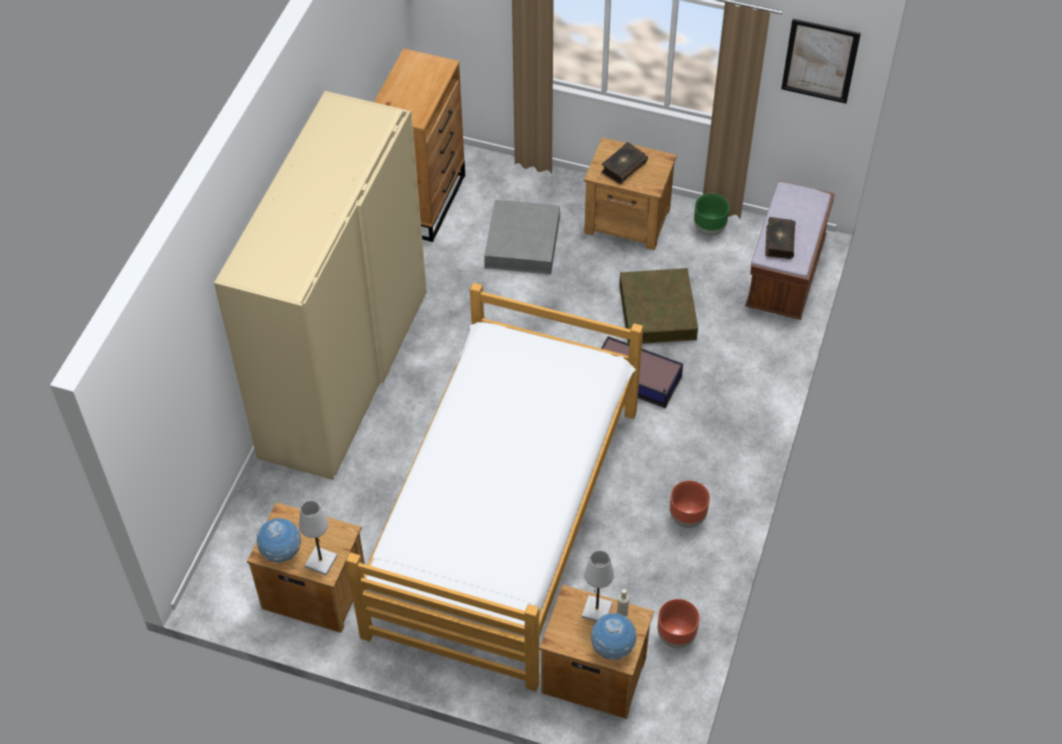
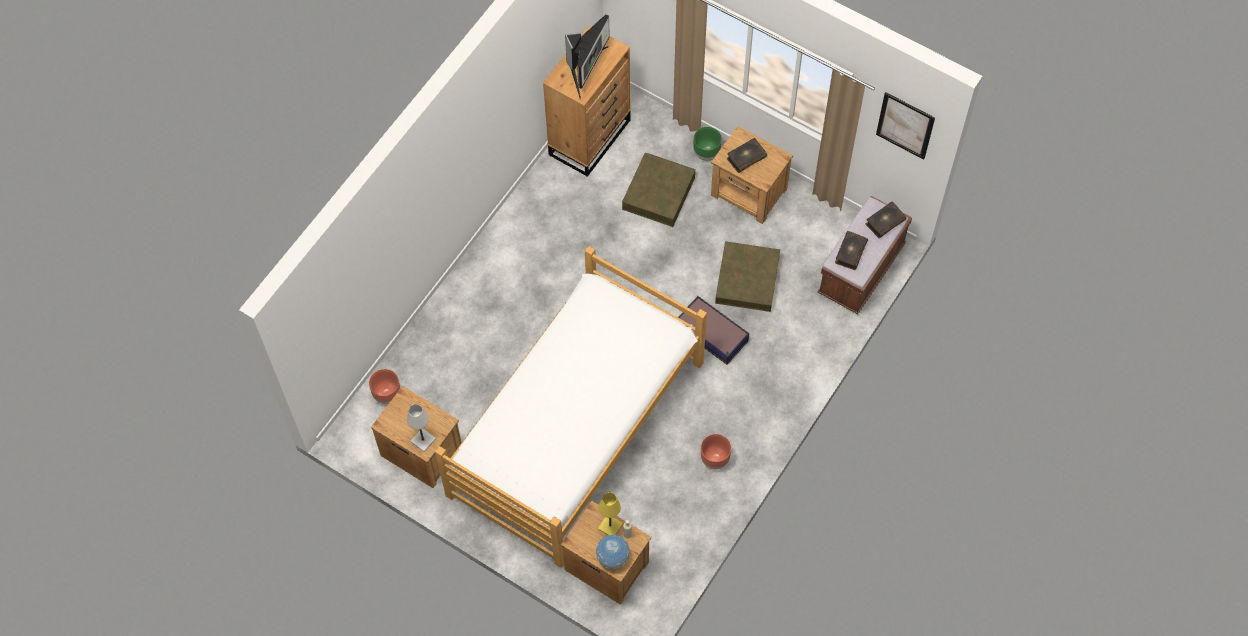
camera: 15 degrees right, 10 degrees up
beige wardrobe [214,91,427,480] -> none
globe [257,518,301,562] -> none
grey storage box [484,200,560,275] -> brown storage box [622,153,695,227]
white table lamp [582,550,614,621] -> yellow table lamp [598,492,623,535]
brown planter [658,599,700,648] -> brown planter moved to [369,369,400,404]
green planter [694,194,730,236] -> green planter moved to [694,127,722,161]
none -> monitor [565,14,610,99]
none -> book [866,202,906,238]

